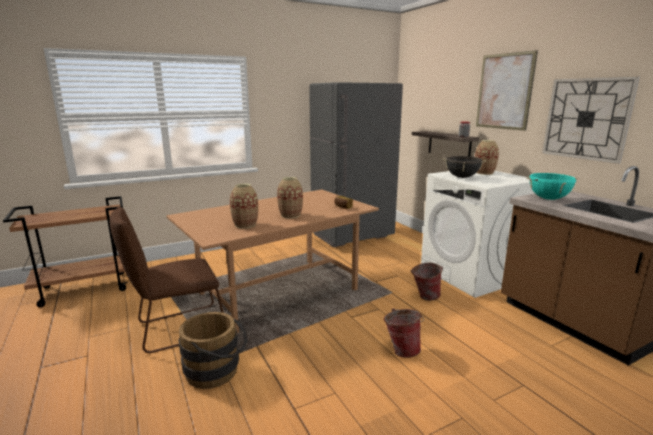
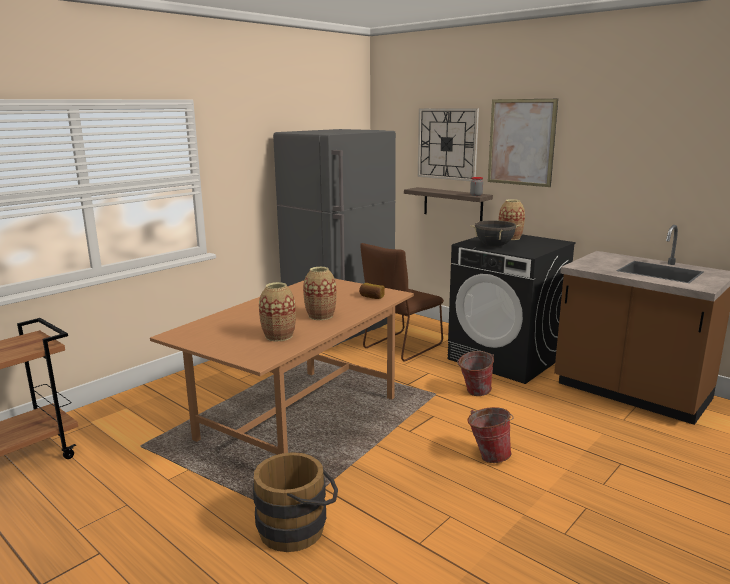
camera: 20 degrees left, 0 degrees up
brown chair [109,207,224,353] -> brown chair moved to [360,243,444,362]
white washing machine [421,171,535,298] -> black washing machine [447,234,576,384]
turquoise cooking pot [526,173,579,200] -> none
wall clock [542,76,640,164] -> wall clock moved to [418,108,479,182]

